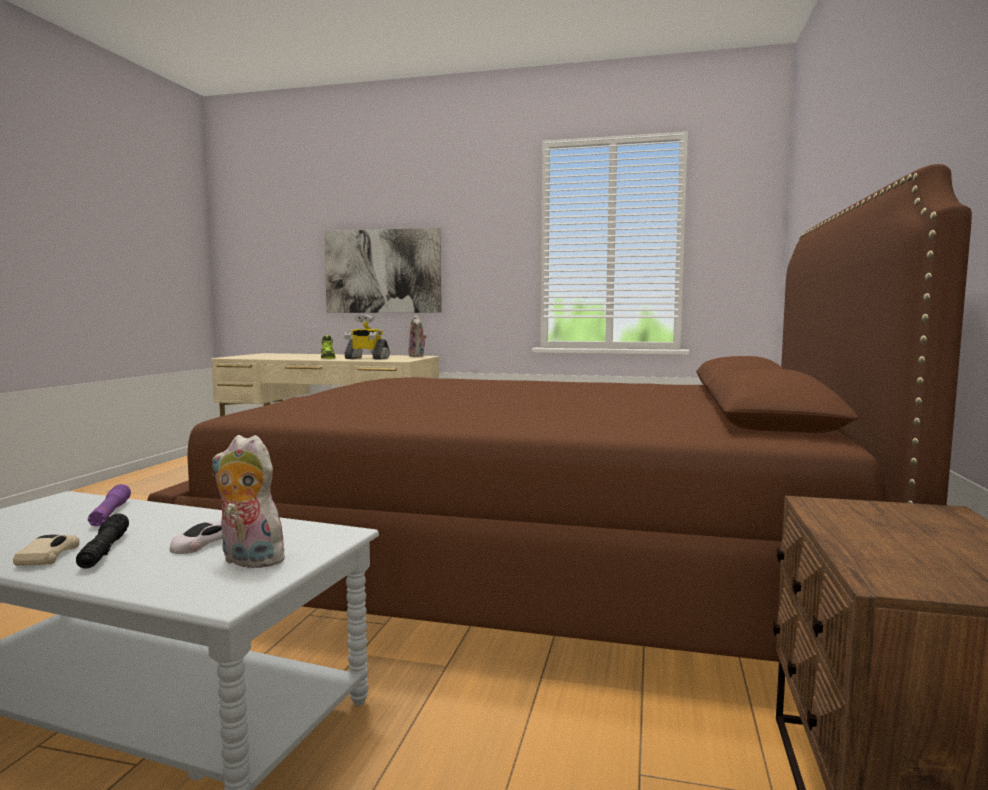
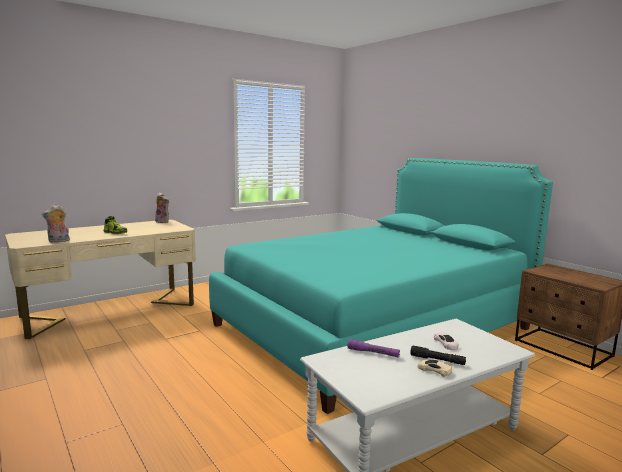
camera: 50 degrees left, 5 degrees up
brown bed [147,164,972,662] -> turquoise bed [209,158,553,414]
plush toy [212,435,288,568] -> plush toy moved to [42,205,70,243]
picture [324,227,442,313] -> none
toy robot [344,315,390,360] -> none

